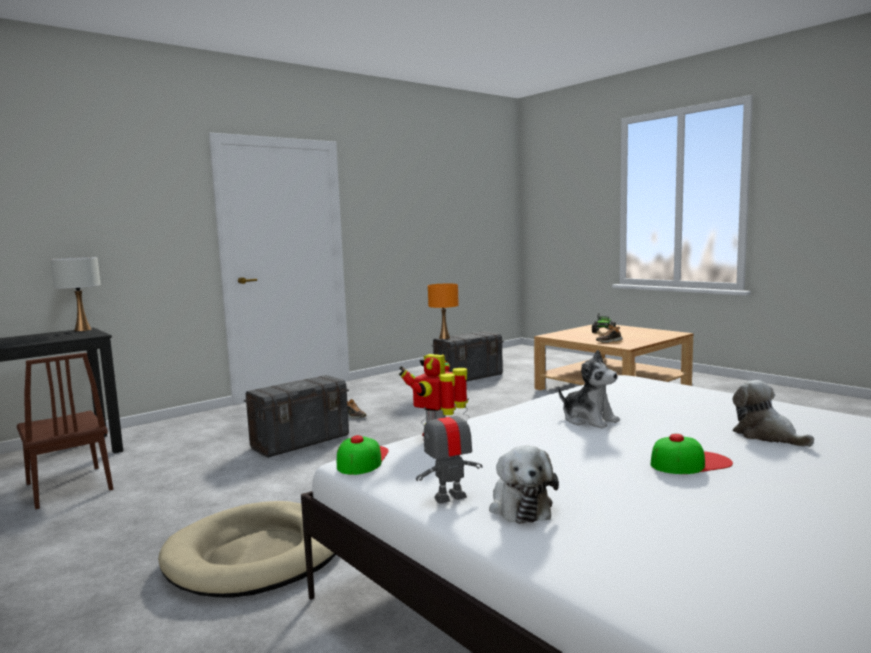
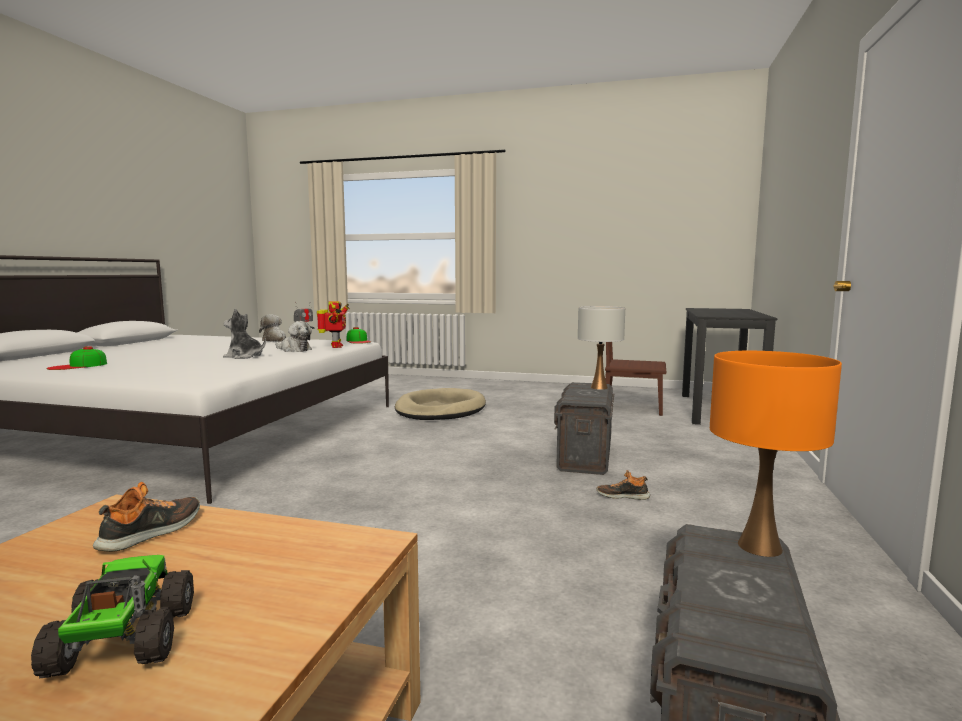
camera: 145 degrees right, 0 degrees up
white table lamp [50,257,101,331] -> white table lamp moved to [578,306,625,390]
cap [651,434,733,474] -> cap moved to [46,346,107,370]
plush toy [732,380,814,447] -> plush toy moved to [275,321,312,352]

